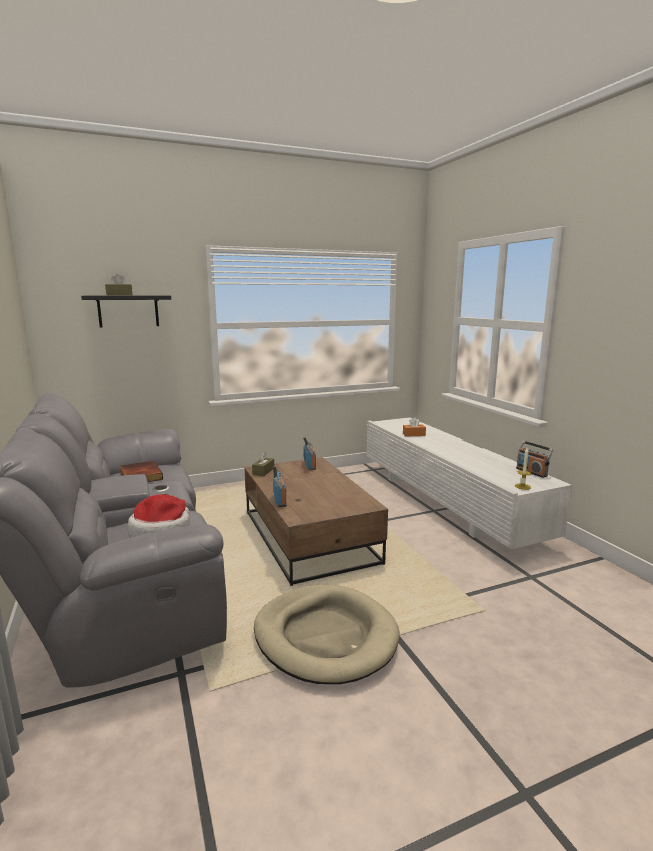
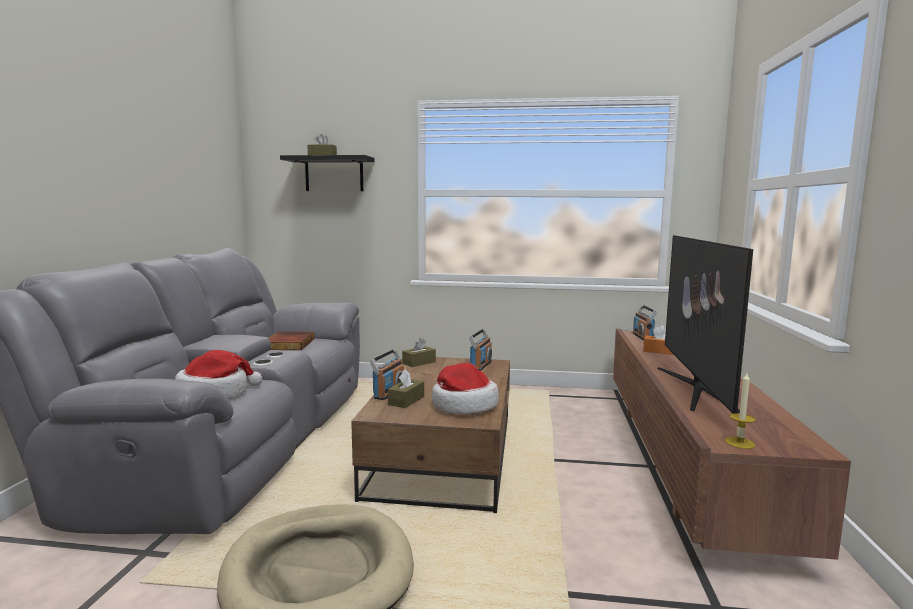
camera: 30 degrees right, 5 degrees down
white tv stand [367,417,572,549] -> brown tv stand [613,329,851,560]
radio [516,441,553,478] -> radio moved to [633,305,657,340]
none -> brown tissue box [388,369,424,408]
none -> hat [432,363,499,414]
none -> television [657,235,753,414]

